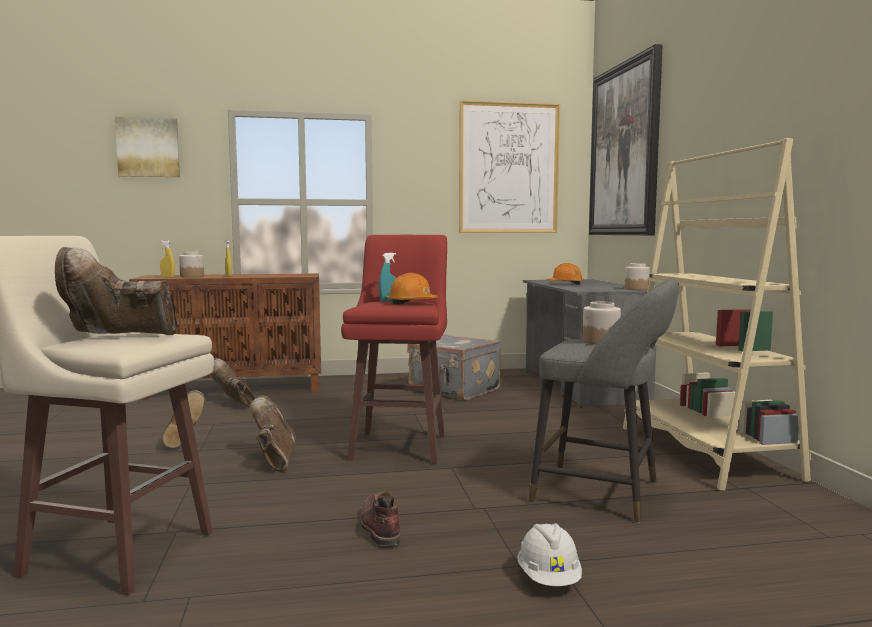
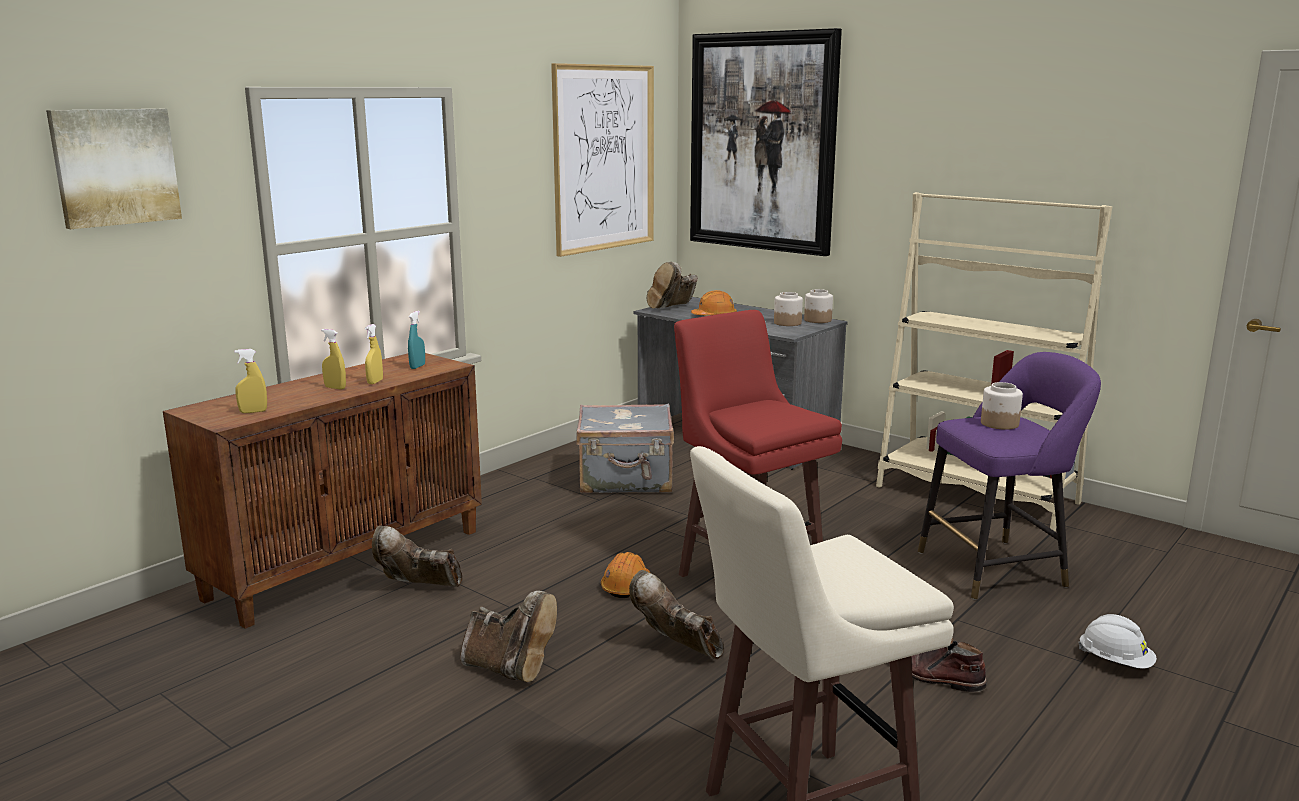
camera: 40 degrees left, 10 degrees up
brown boot [55,247,177,335] -> brown boot moved to [647,262,698,309]
jar [179,252,204,278] -> jar moved to [774,292,803,326]
turquoise spray bottle [379,253,396,302] -> turquoise spray bottle moved to [408,311,425,369]
orange hard hat [387,273,438,305] -> orange hard hat moved to [601,552,650,598]
grey stool [528,278,679,523] -> purple stool [918,352,1101,600]
none -> yellow spray bottle [365,324,383,384]

